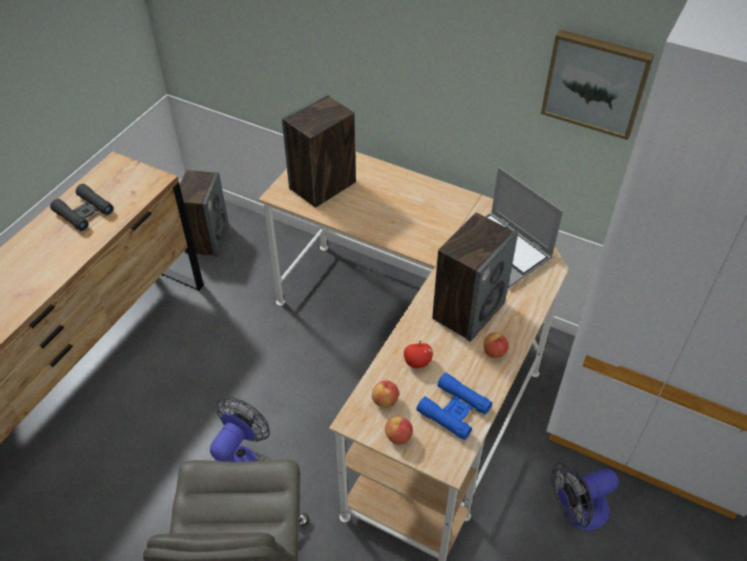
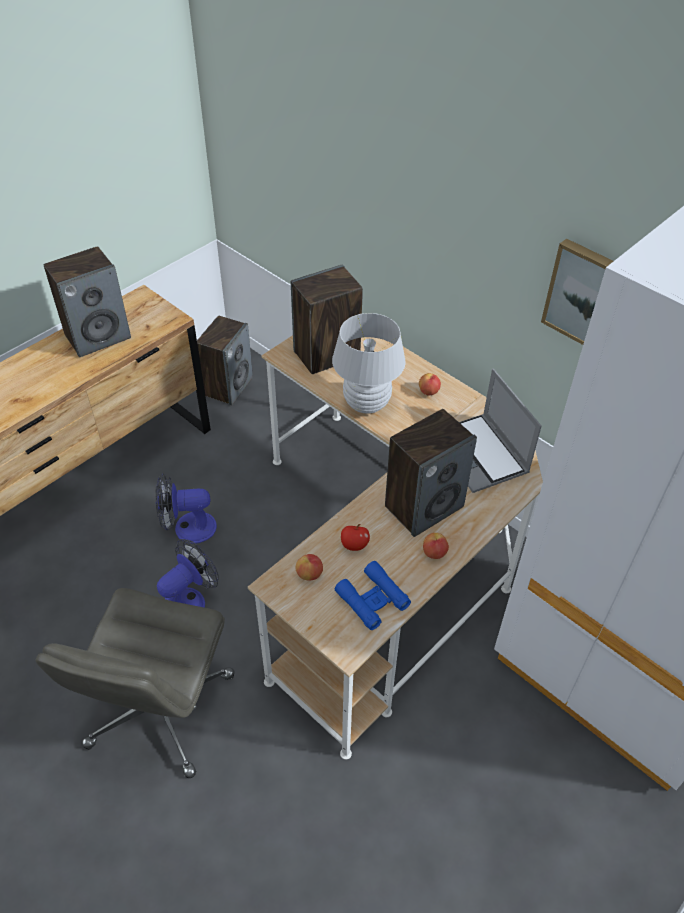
camera: 15 degrees right, 0 degrees up
black binoculars [50,184,114,231] -> speaker [44,246,131,357]
apple [385,417,413,445] -> apple moved to [419,373,441,396]
fan [551,463,619,531] -> fan moved to [156,473,217,544]
none -> white table lamp [332,313,406,413]

